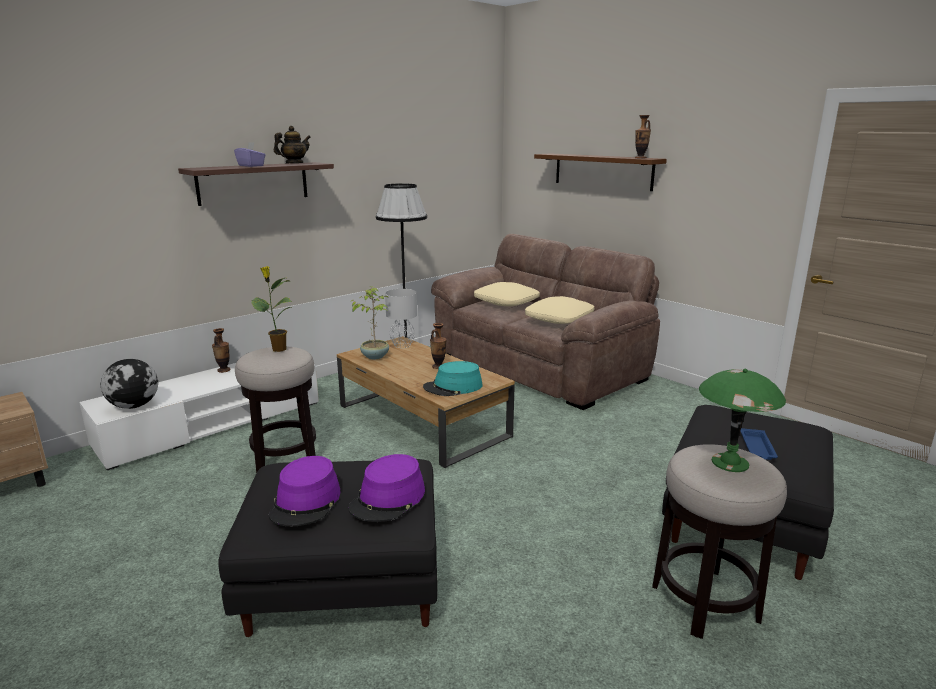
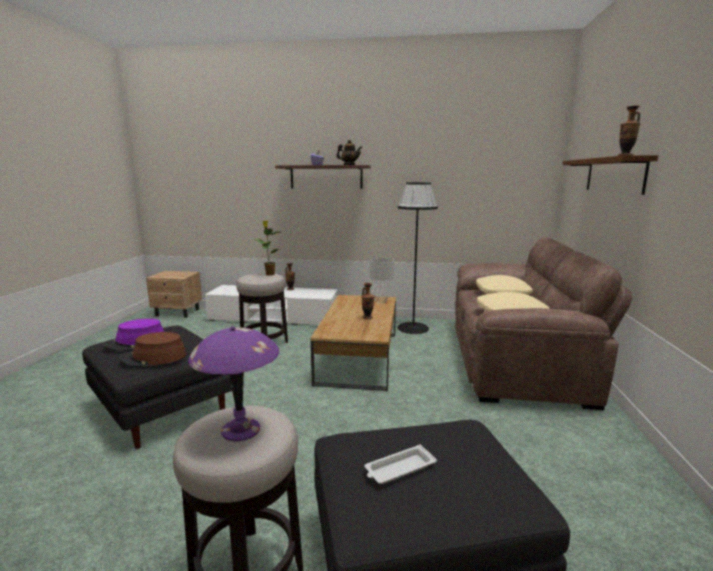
camera: 50 degrees right, 5 degrees down
globe [101,359,158,409] -> none
purple hat [348,454,425,522] -> brown hat [120,332,186,366]
potted plant [350,286,389,360] -> none
turquoise hat [423,361,483,396] -> none
green table lamp [699,369,786,472] -> purple table lamp [188,326,279,441]
blue tray [740,428,778,460] -> white tray [364,444,437,484]

